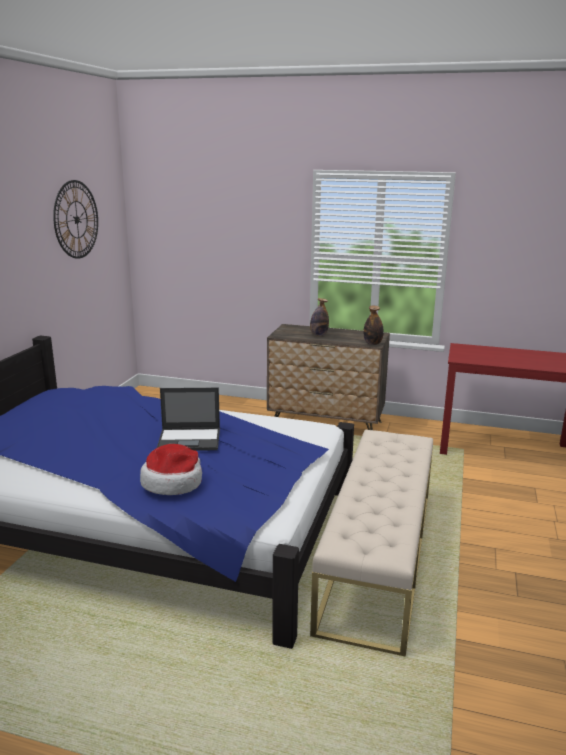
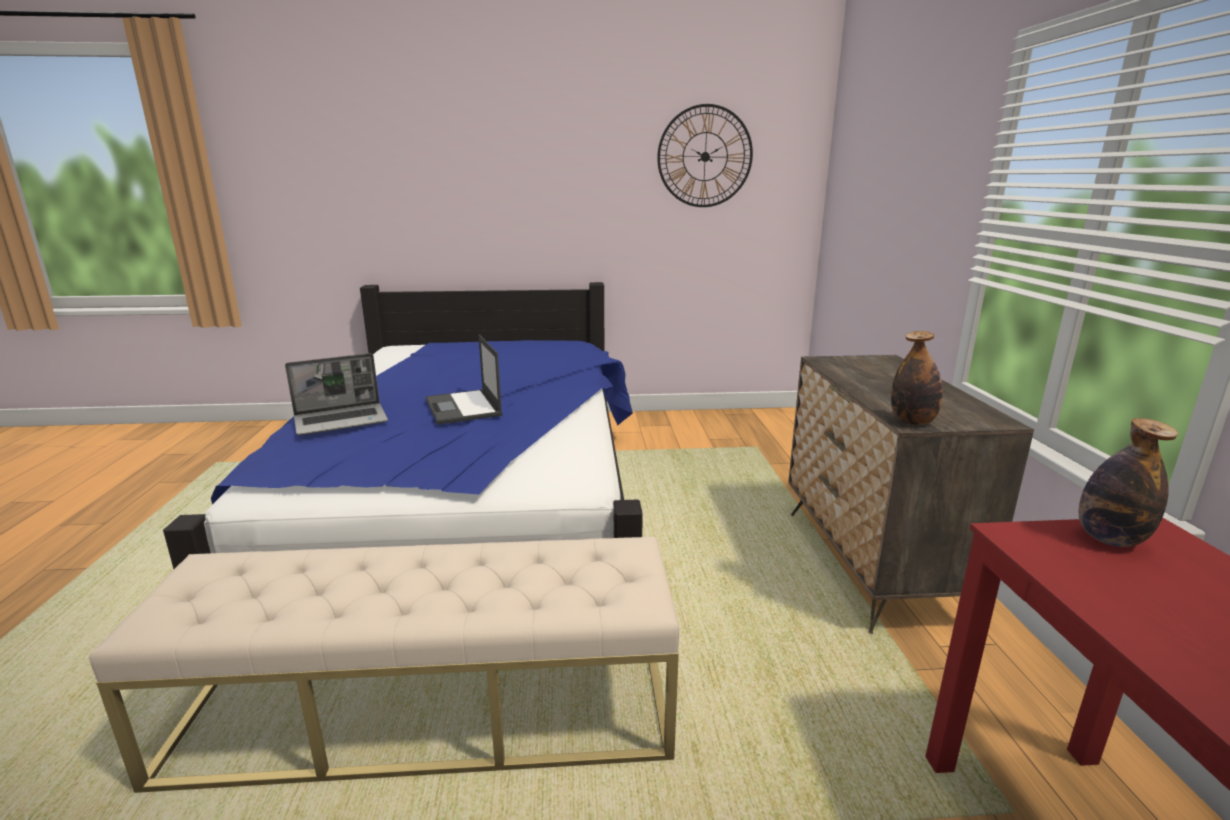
camera: 70 degrees right, 0 degrees up
hat [140,444,202,495] -> laptop [285,353,388,435]
bottle [310,298,329,336] -> bottle moved to [1079,418,1178,547]

